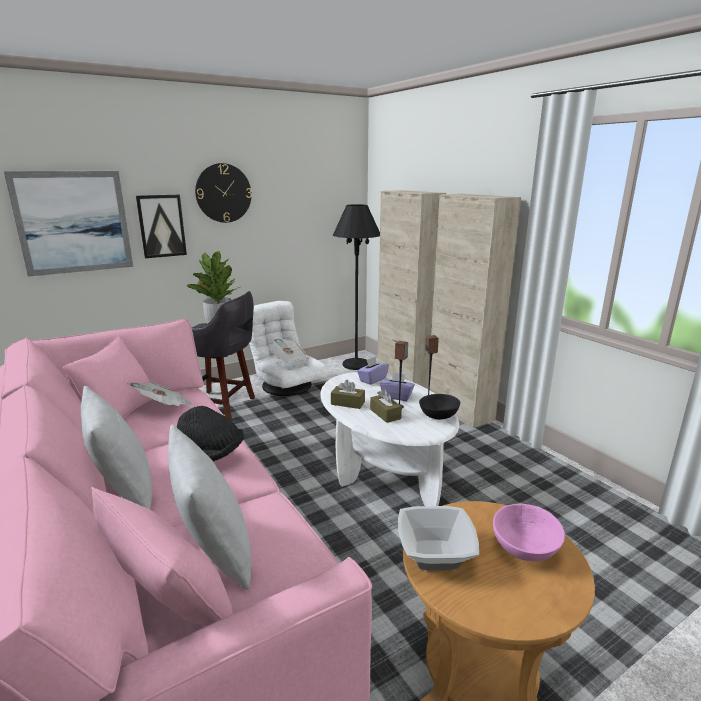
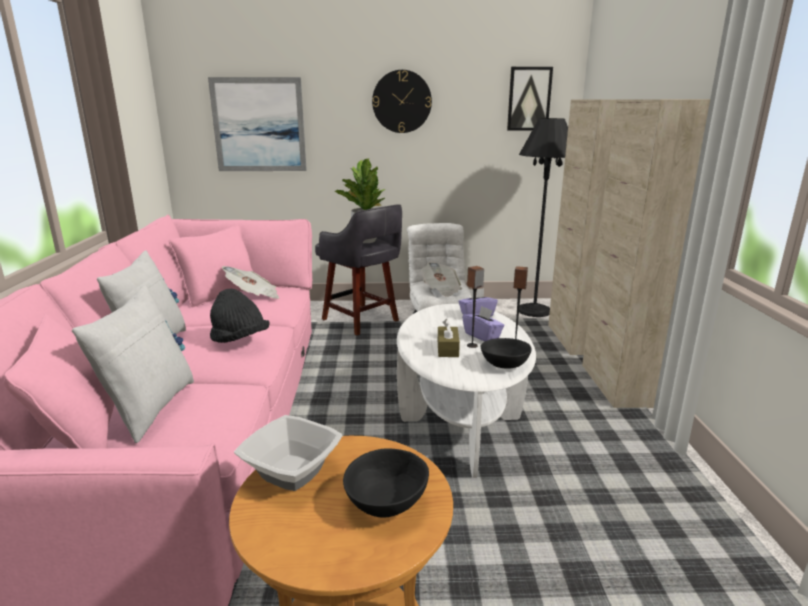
camera: 30 degrees right, 0 degrees up
picture [136,195,187,258] -> picture moved to [507,67,553,131]
brown tissue box [331,380,365,409] -> none
pink bowl [493,504,565,561] -> black bowl [343,448,429,518]

